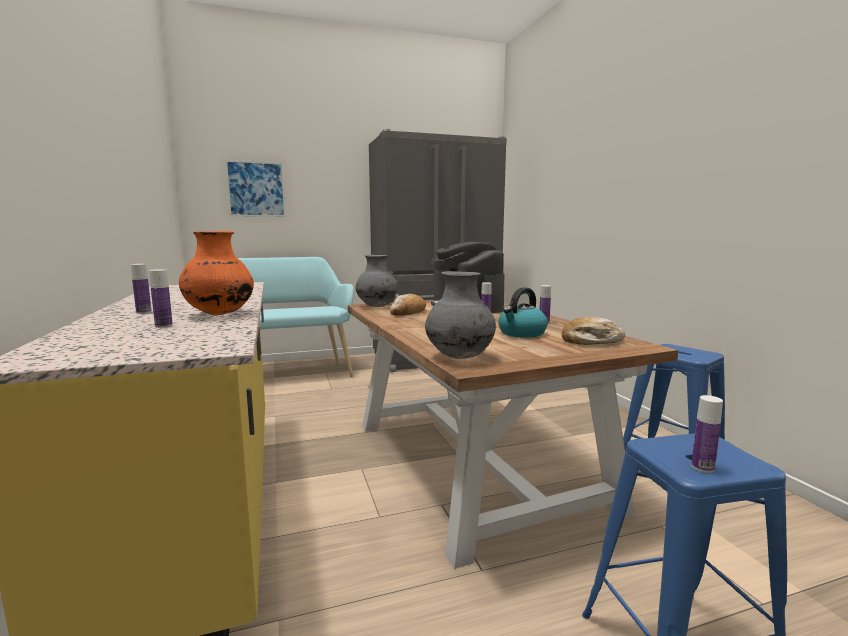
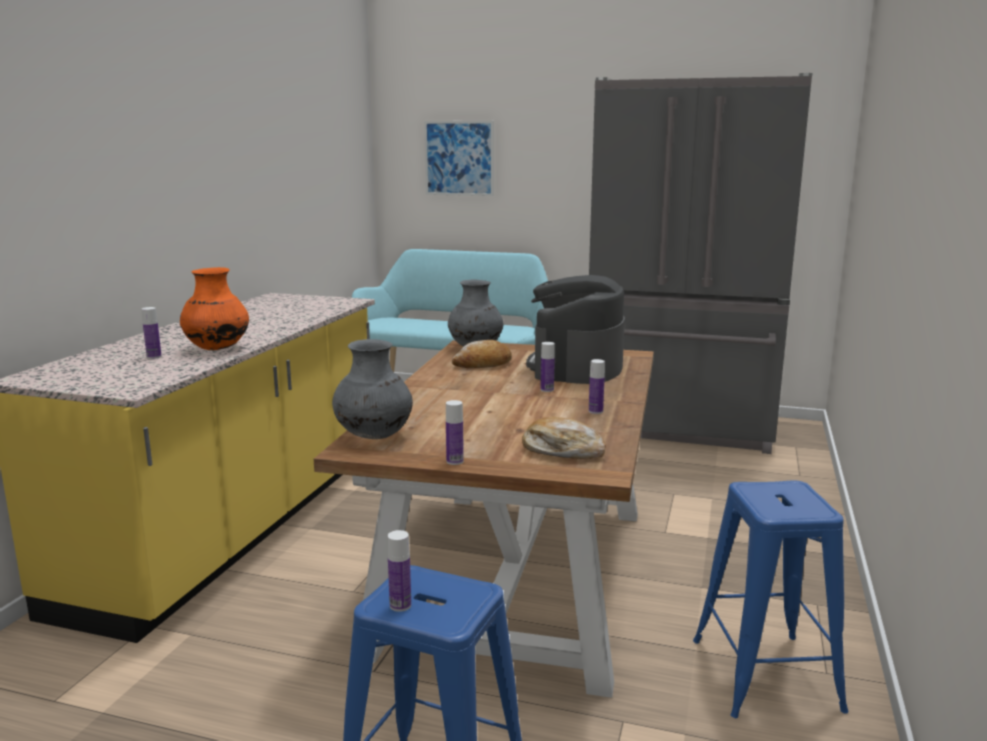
camera: 35 degrees right, 5 degrees up
bottle [131,264,152,314] -> bottle moved to [446,400,464,465]
kettle [498,287,548,338] -> none

